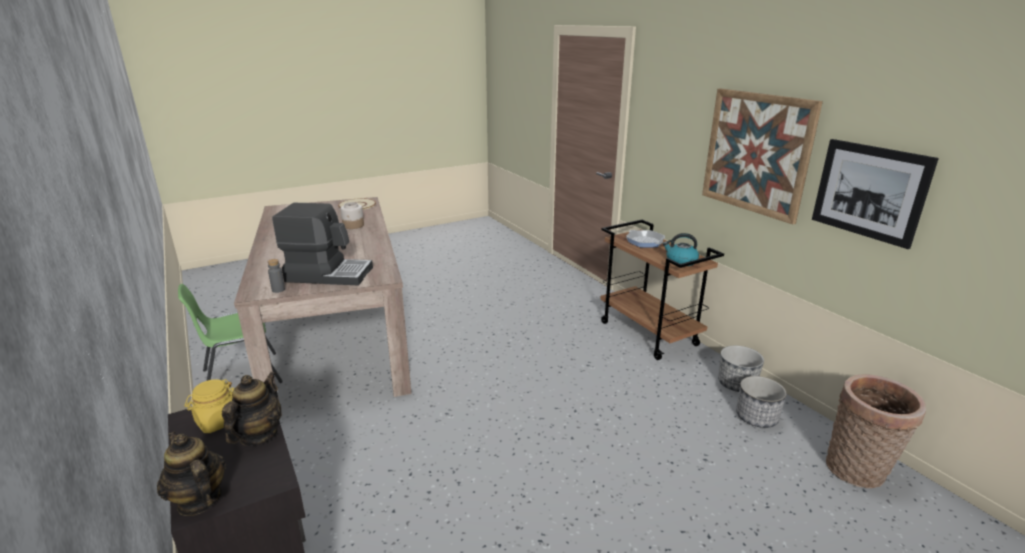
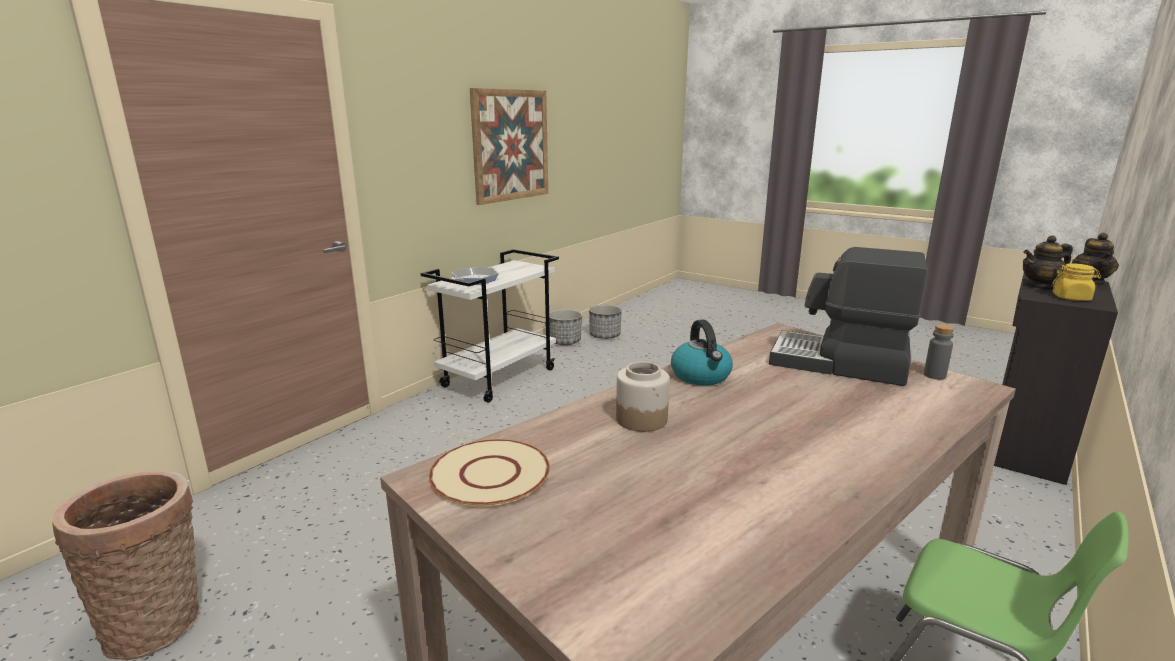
camera: 115 degrees left, 5 degrees down
coffee machine [272,203,373,285] -> coffee machine turned 45 degrees counterclockwise [769,247,927,386]
brown cart [600,220,724,360] -> white cart [421,249,559,403]
kettle [663,233,699,266] -> kettle moved to [671,320,733,386]
picture [812,139,939,249] -> none
basket [826,374,926,488] -> basket moved to [52,471,199,660]

